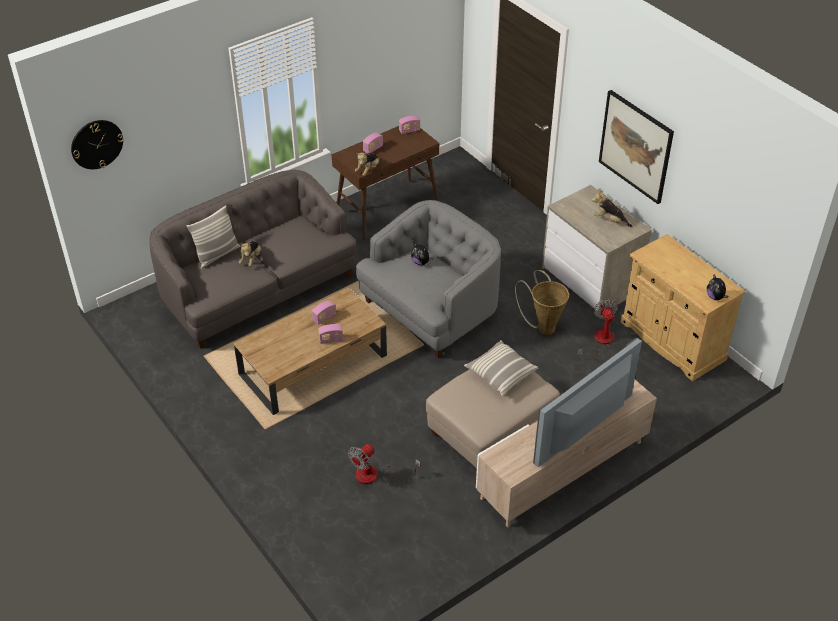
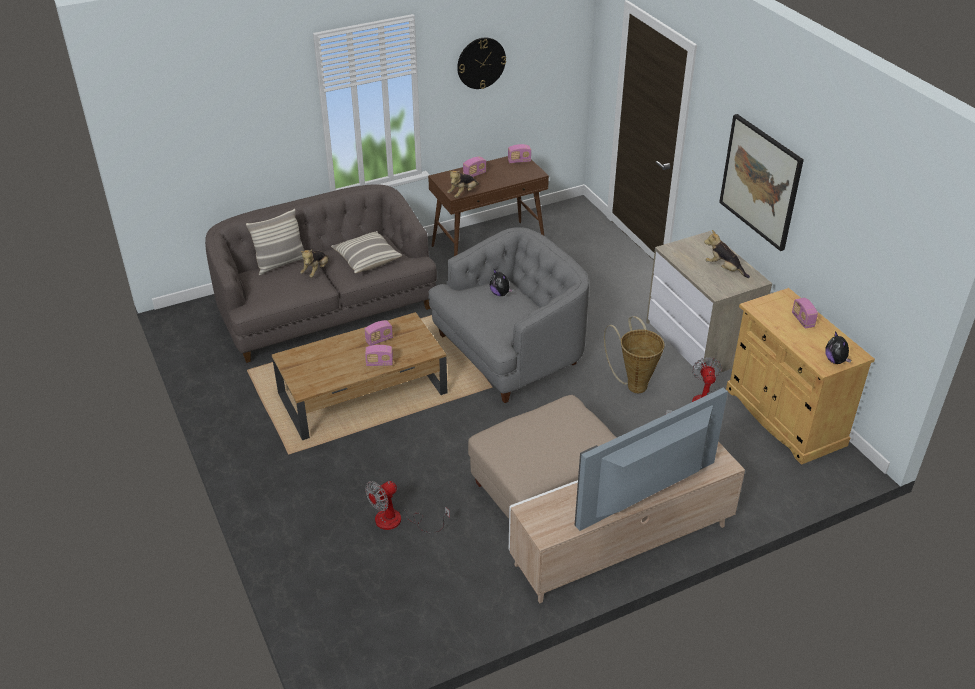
camera: 10 degrees right, 5 degrees down
wall clock [71,120,124,169] -> wall clock moved to [457,37,506,89]
pillow [464,340,538,396] -> pillow moved to [331,231,402,273]
none -> radio [792,298,818,329]

